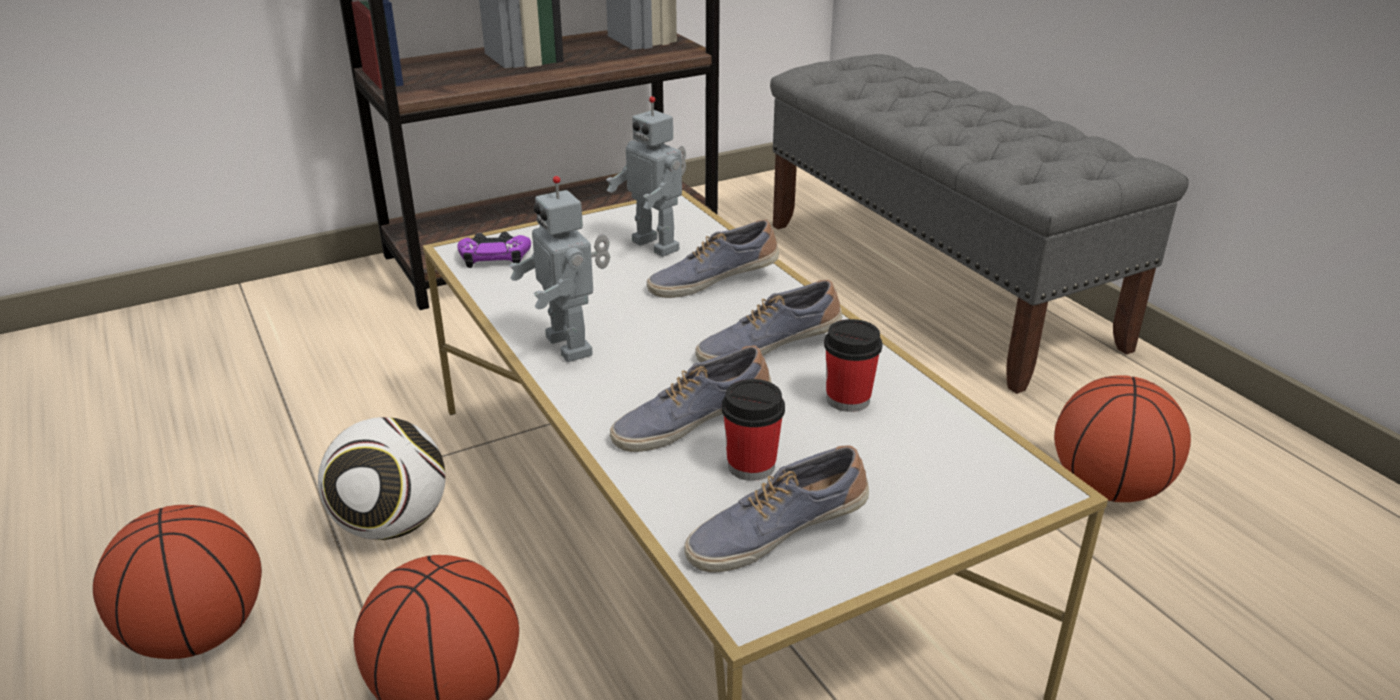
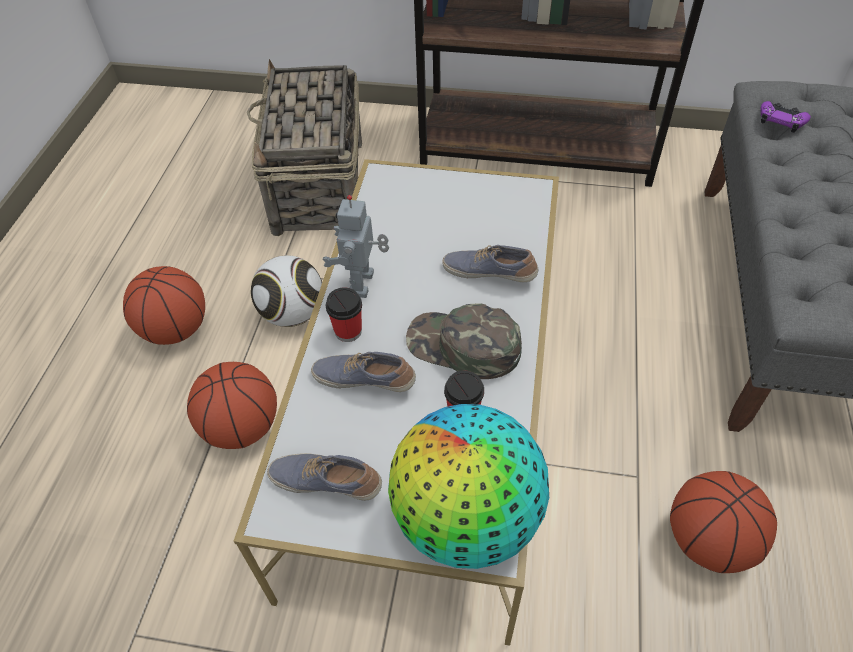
camera: 40 degrees right, 20 degrees up
purple game controller [457,232,531,268] -> purple game controller moved to [760,101,811,133]
toy robot [606,96,686,257] -> none
shoe [695,280,842,362] -> green cap [406,304,522,379]
cup [722,379,785,481] -> cup moved to [326,287,362,342]
none -> basket [247,59,362,236]
none -> globe [388,404,549,569]

